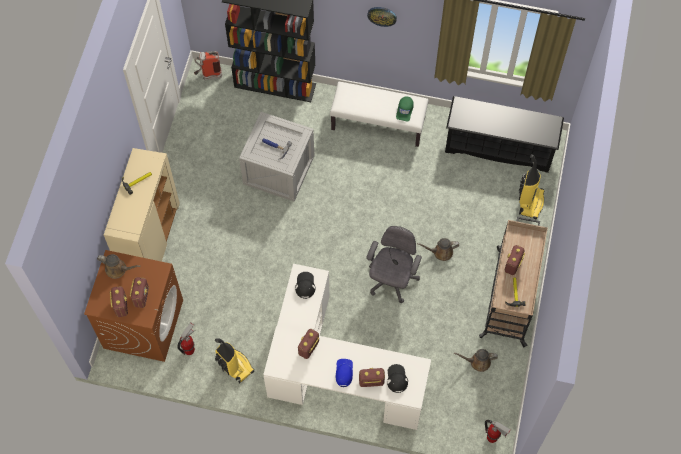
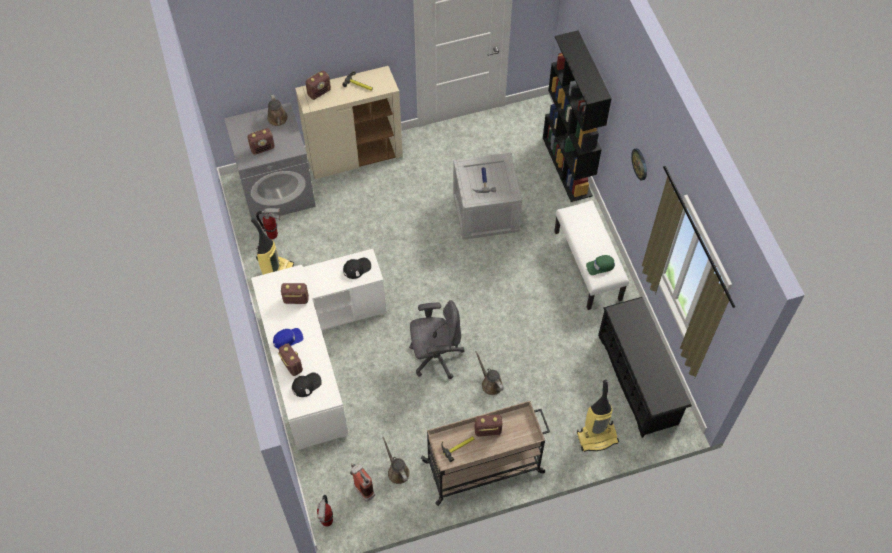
camera: 60 degrees right, 5 degrees down
brown washing machine [84,250,183,362] -> grey washing machine [224,102,316,222]
radio [110,286,128,317] -> radio moved to [305,71,331,100]
fire extinguisher [194,51,222,80] -> fire extinguisher moved to [350,463,375,502]

